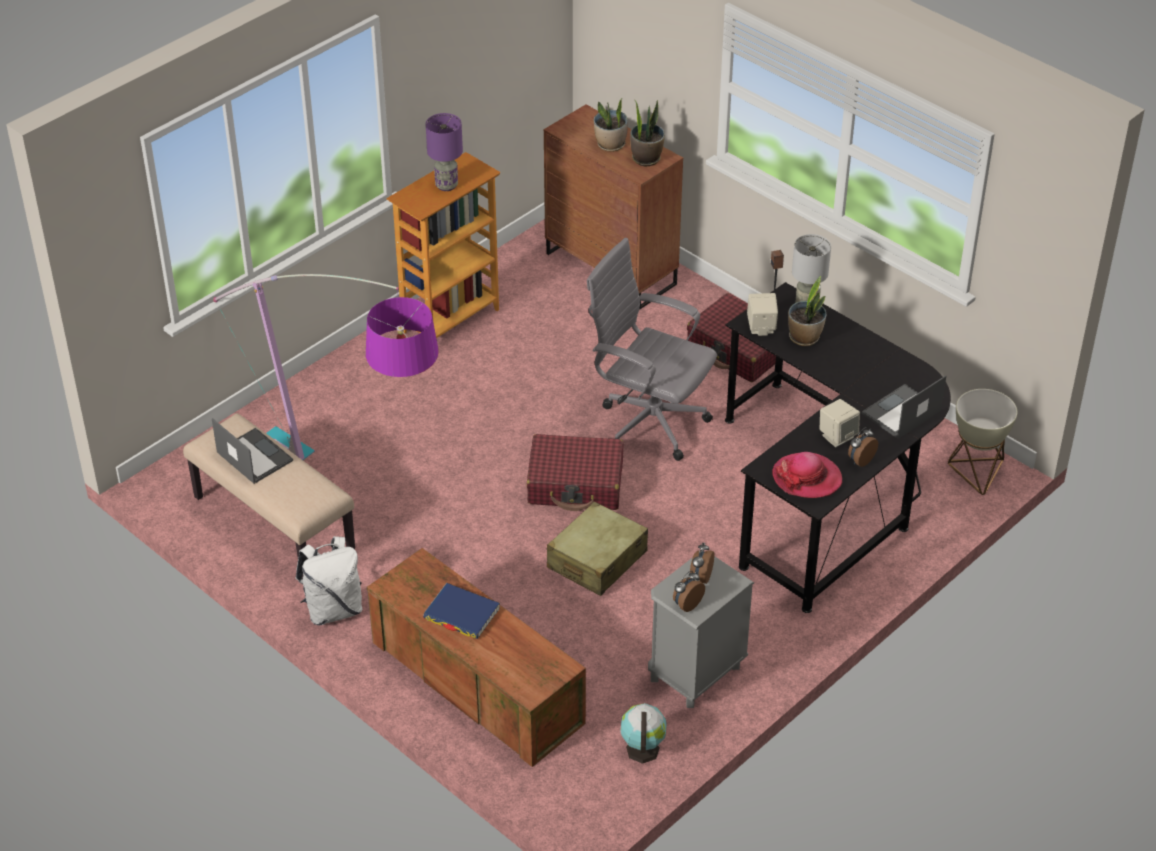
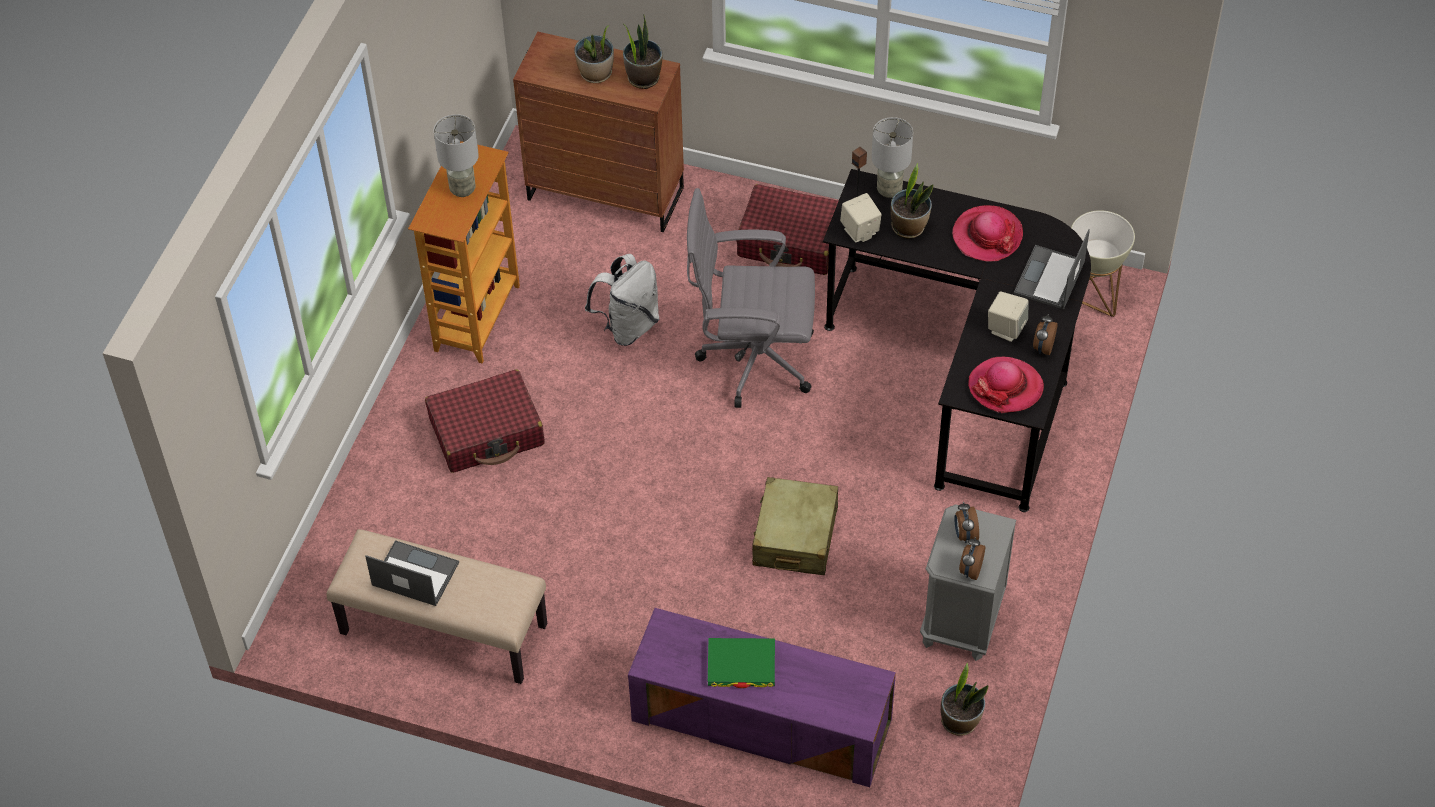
camera: 25 degrees left, 10 degrees up
floor lamp [213,274,439,460] -> none
white backpack [295,536,362,625] -> white backpack moved to [585,254,659,346]
brown bench [367,548,586,767] -> purple bench [628,608,896,787]
blue book [423,583,500,639] -> green book [708,638,775,688]
purple table lamp [426,113,463,191] -> grey table lamp [434,114,479,197]
red suitcase [526,434,623,511] -> red suitcase moved to [425,370,545,473]
globe [620,703,667,764] -> potted plant [941,663,988,736]
none -> hat [952,205,1023,262]

